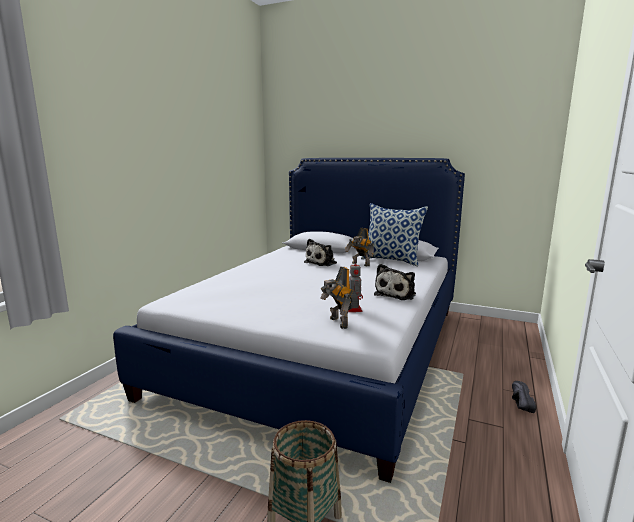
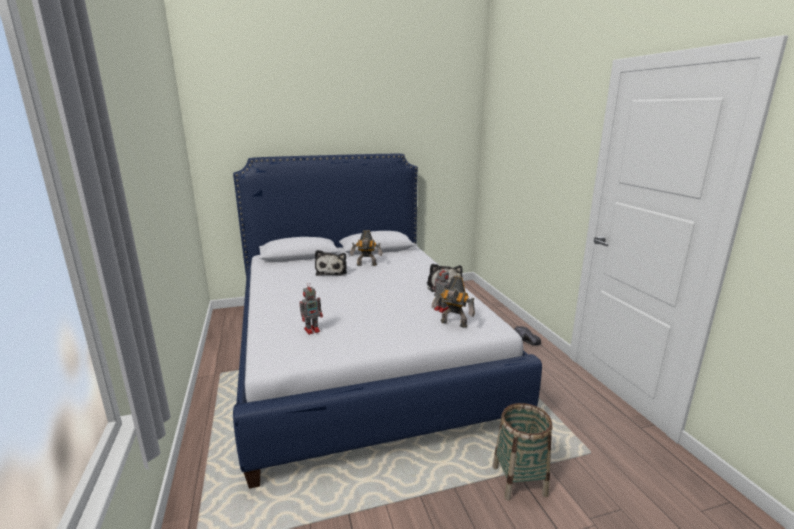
camera: 40 degrees left, 5 degrees up
pillow [361,203,428,266] -> none
none -> toy robot [299,284,323,335]

